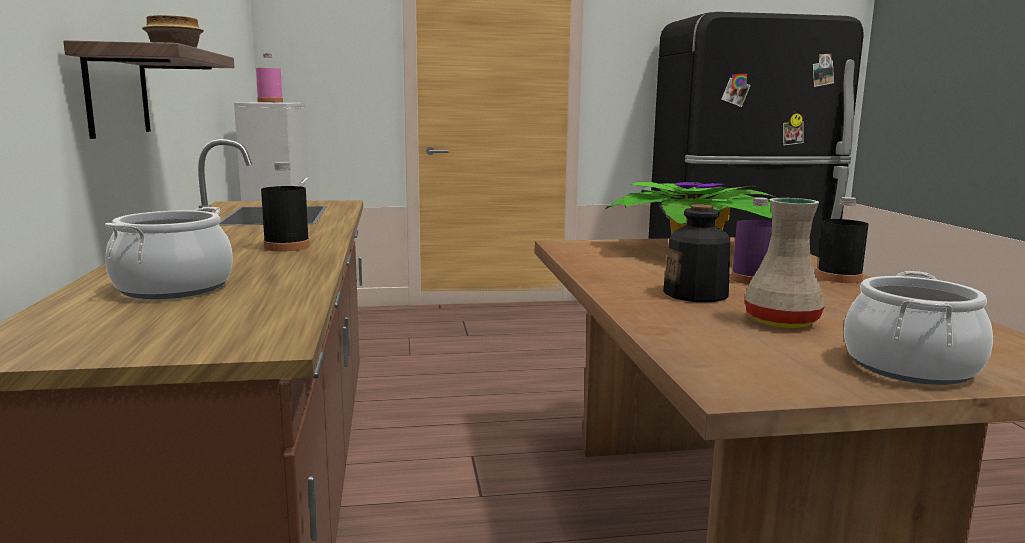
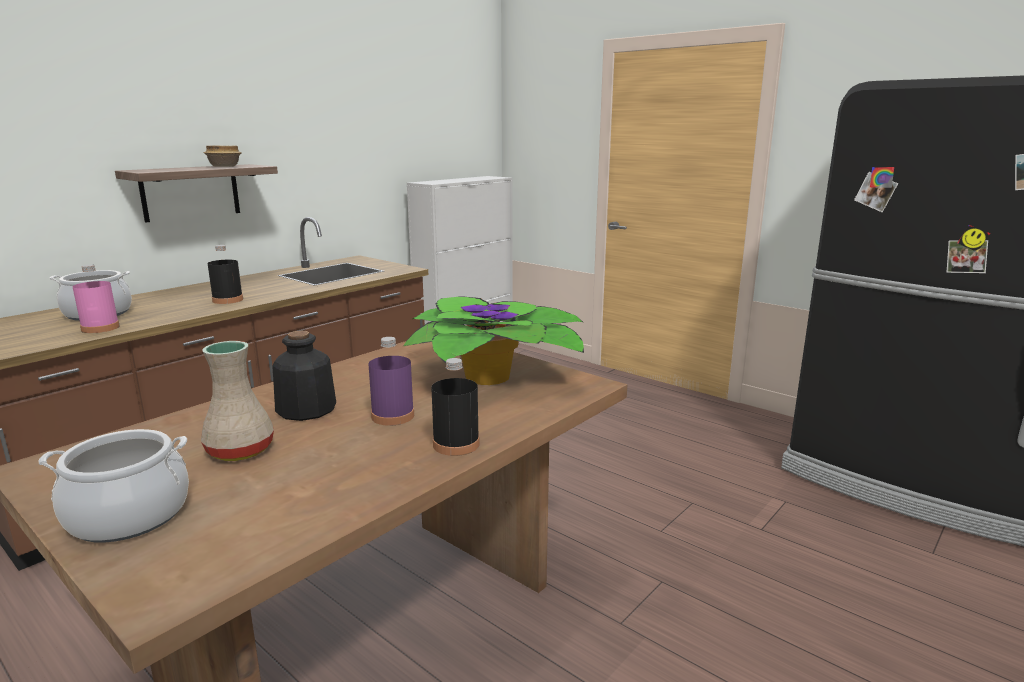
camera: 50 degrees right, 5 degrees up
pink bottle [256,53,283,102] -> pink bottle moved to [73,264,120,333]

